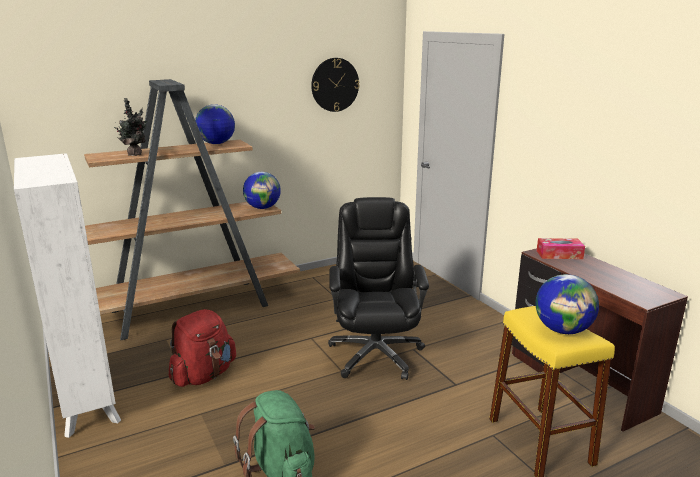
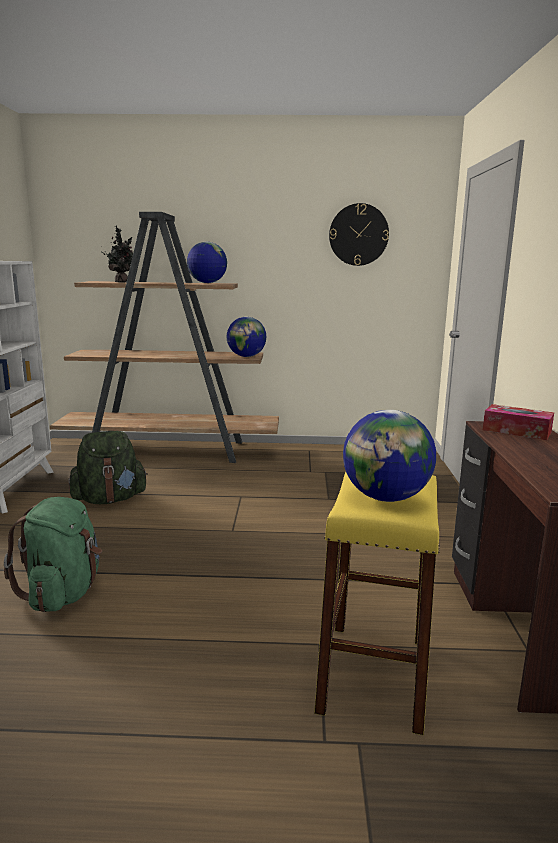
camera: 30 degrees right, 5 degrees down
red backpack [169,309,236,387] -> green backpack [68,431,148,504]
black office chair [328,197,429,380] -> none

